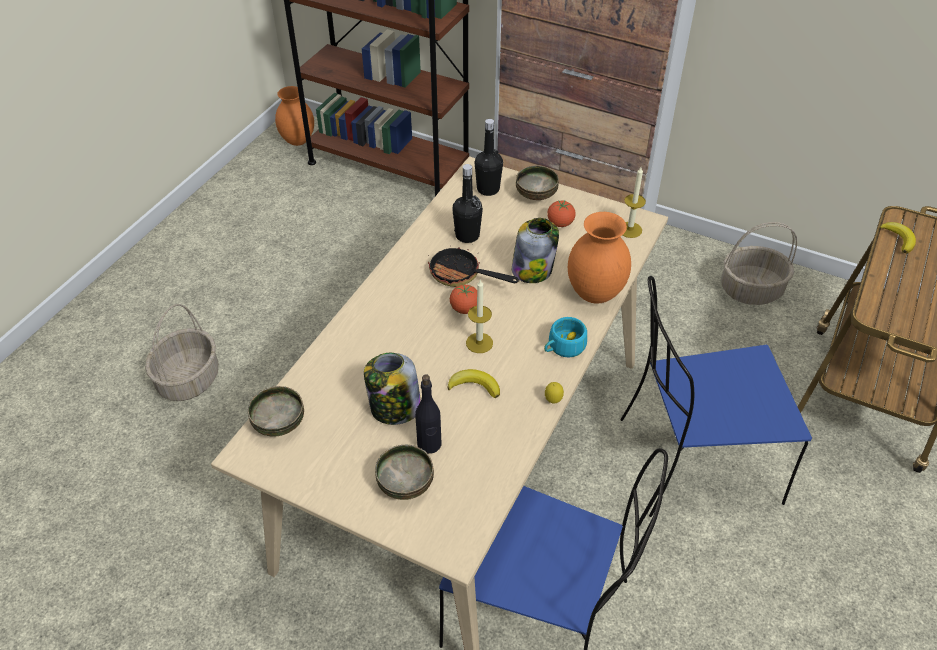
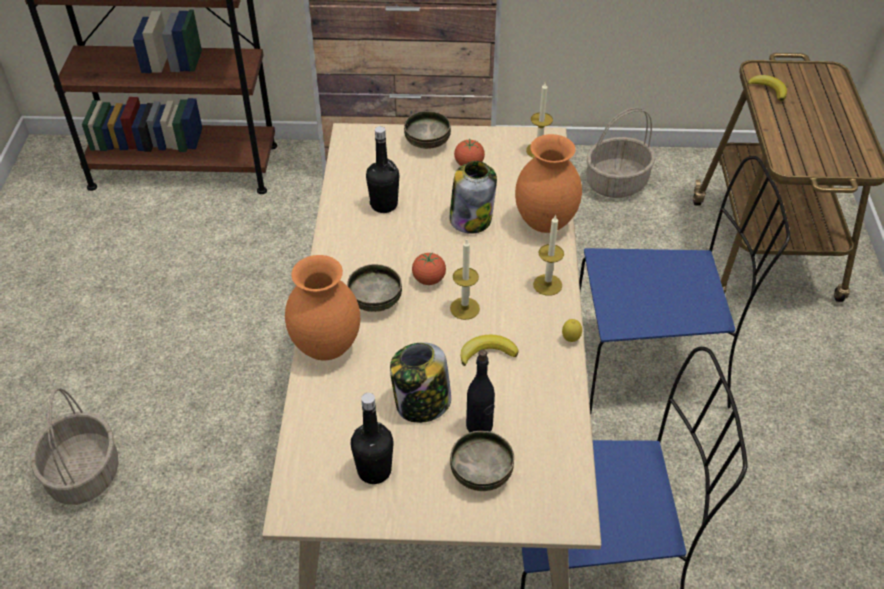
camera: 25 degrees left, 0 degrees up
bowl [248,386,304,437] -> bowl moved to [347,264,402,312]
orange vase [275,86,314,146] -> orange vase moved to [285,255,360,360]
frying pan [428,247,519,287] -> none
black bottle [475,119,503,196] -> black bottle moved to [351,393,394,484]
turquoise cup [544,317,587,357] -> candle [533,214,564,296]
blue chair [620,276,812,517] -> blue chair turned 150 degrees counterclockwise [579,156,790,415]

